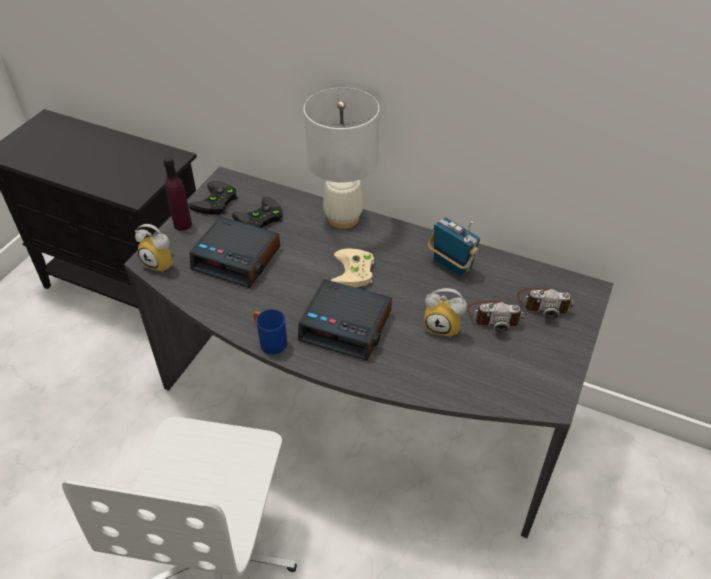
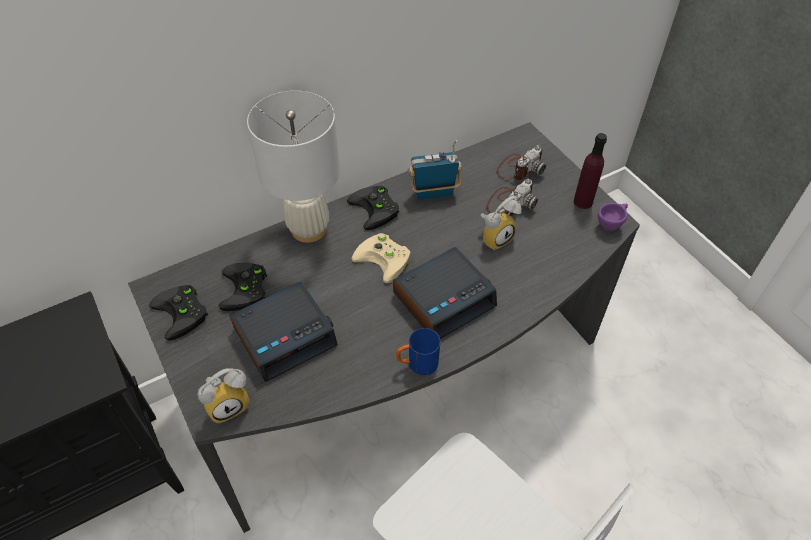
camera: 55 degrees left, 5 degrees up
purple bottle [163,157,192,231] -> purple bottle moved to [574,133,607,209]
none -> black game controller [347,186,399,230]
none -> purple cup [598,203,628,231]

